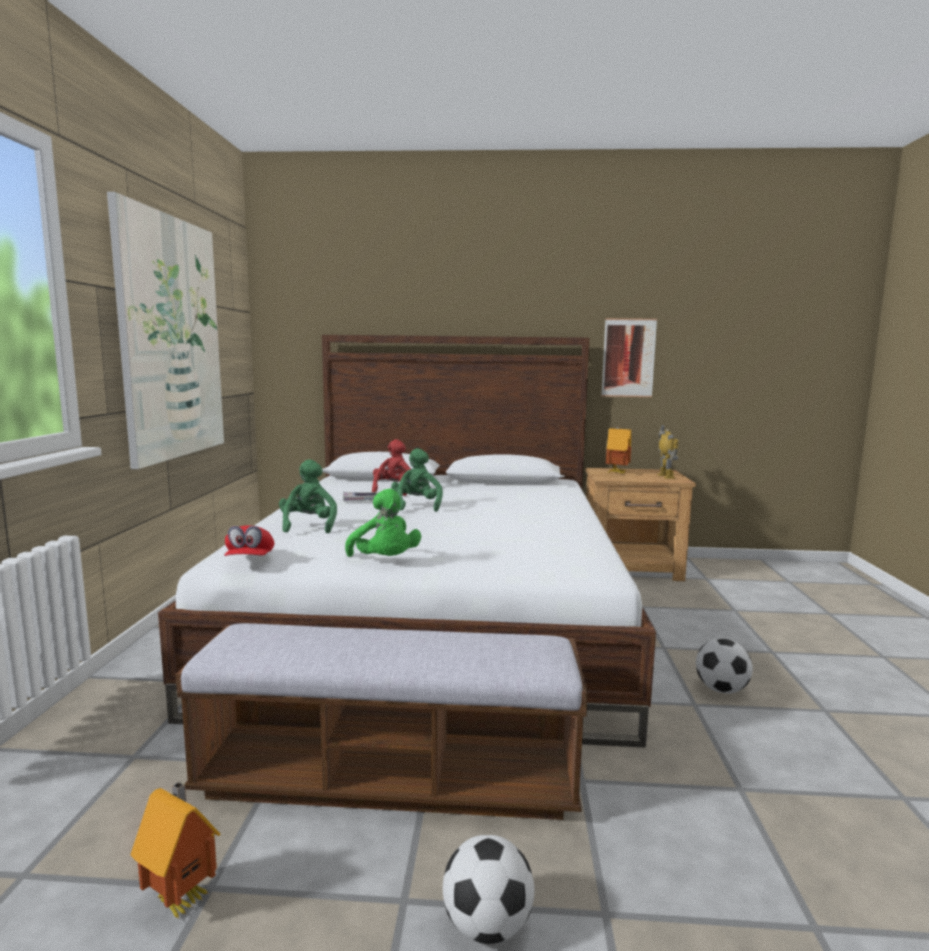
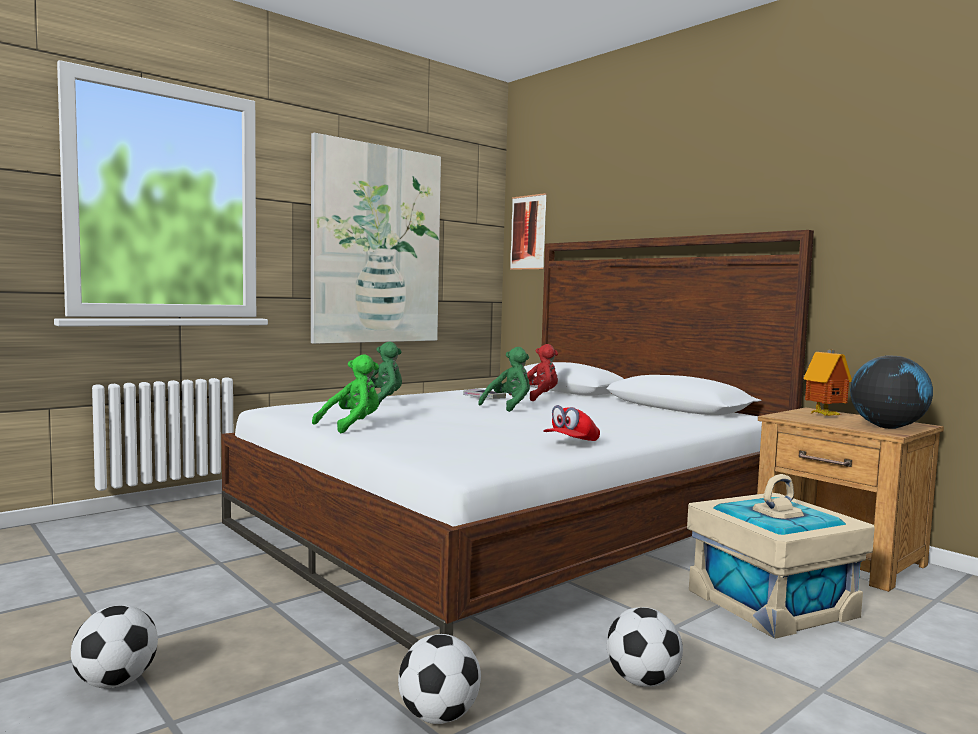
camera: 45 degrees right, 5 degrees down
toy house [130,781,220,918] -> none
bench [176,623,588,820] -> none
red cap [224,525,274,556] -> red cap moved to [543,405,600,441]
green plush toy [345,489,421,557] -> green plush toy turned 150 degrees counterclockwise [312,354,379,433]
picture [601,318,657,397] -> picture moved to [510,193,547,270]
toy robot [657,425,679,479] -> globe [850,355,933,429]
none -> football [398,634,481,724]
none -> beige storage box [687,474,875,639]

